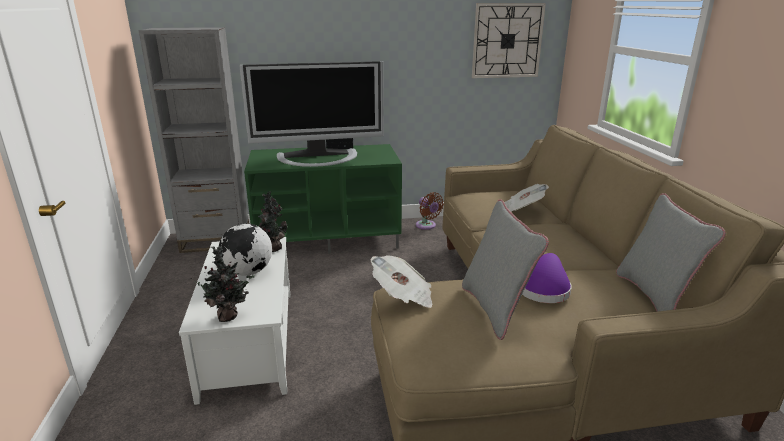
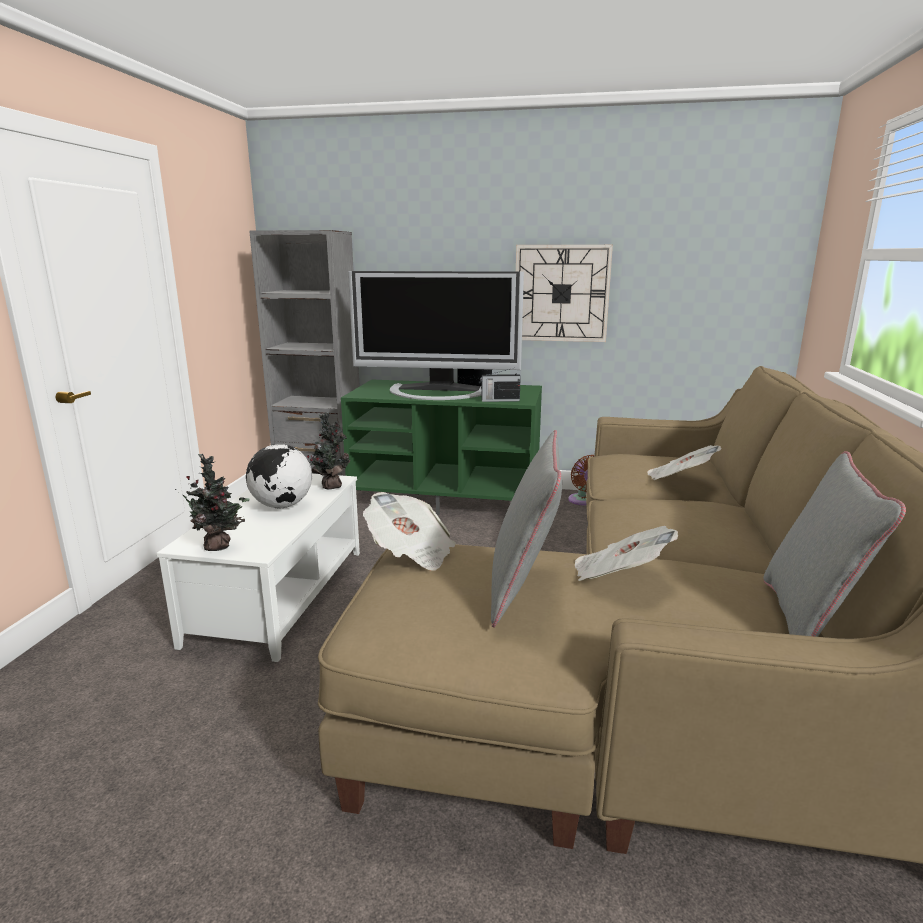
camera: 20 degrees right, 5 degrees down
wall clock [472,3,546,78] -> wall clock moved to [516,245,613,342]
purple hat [522,253,572,303] -> newspaper [575,526,678,581]
none -> radio [480,368,521,402]

